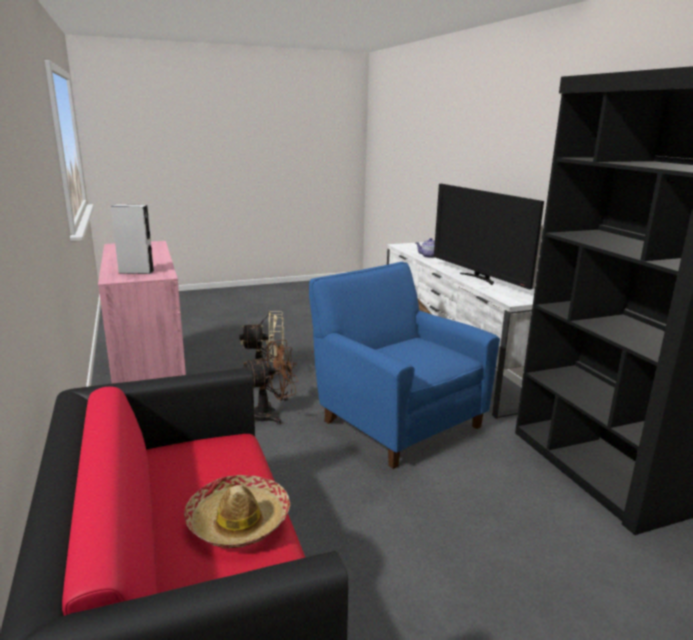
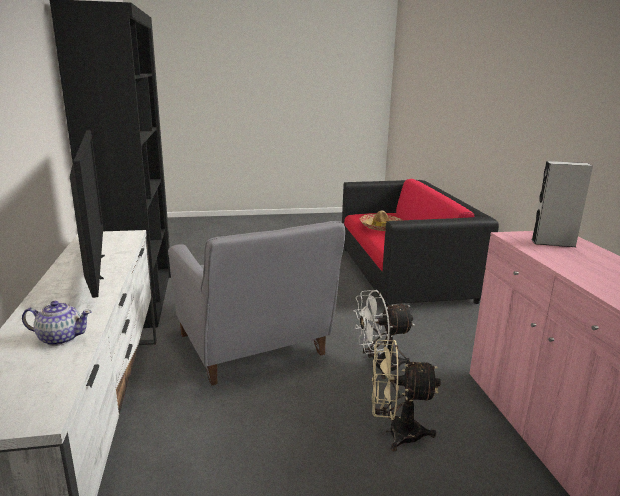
camera: 170 degrees left, 0 degrees up
brown fan [243,340,298,425] -> white fan [354,290,415,379]
blue armchair [309,262,500,469] -> grey armchair [168,221,345,385]

